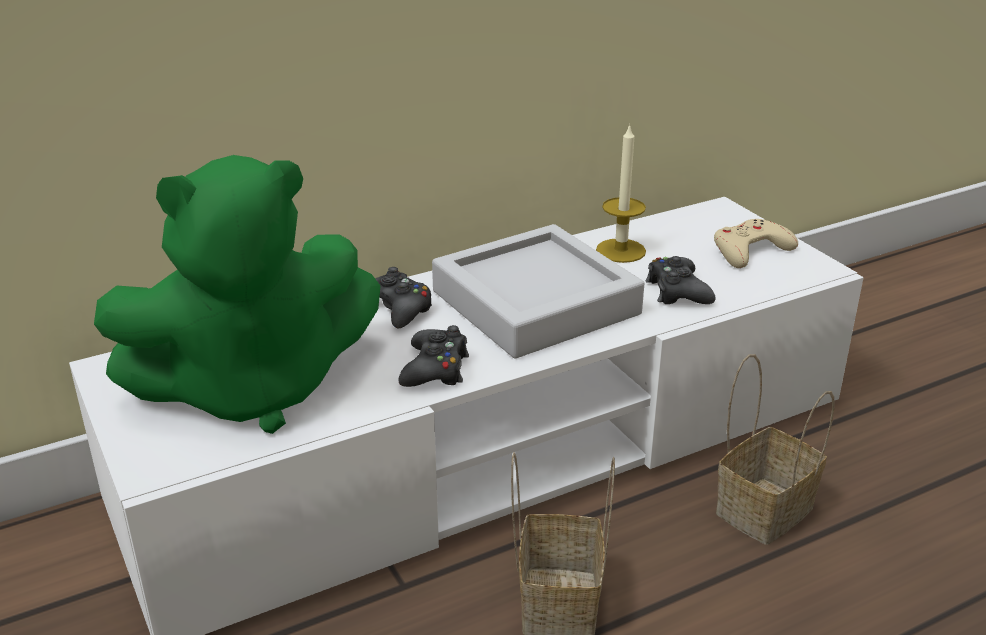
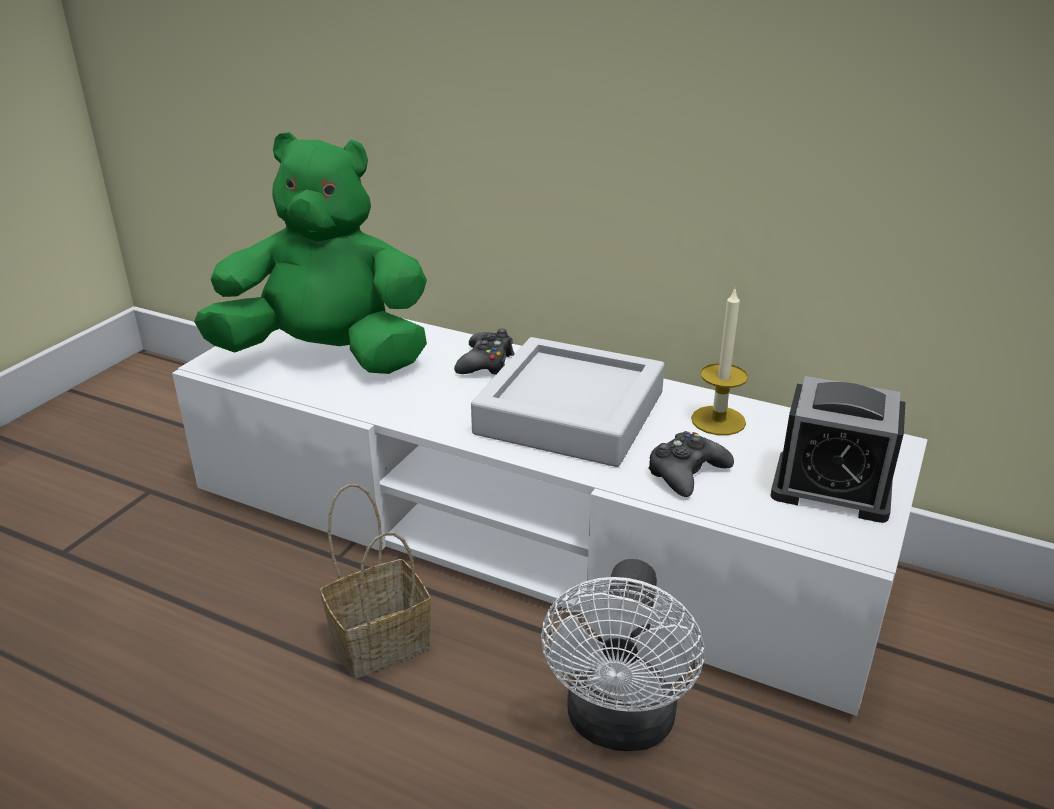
camera: 55 degrees right, 0 degrees up
green plush toy [94,155,380,434] -> green plush toy turned 150 degrees clockwise [194,132,427,374]
black game controller [398,325,469,387] -> none
beige game controller [714,219,798,268] -> alarm clock [770,376,905,523]
basket [716,354,835,545] -> white fan [541,559,704,751]

